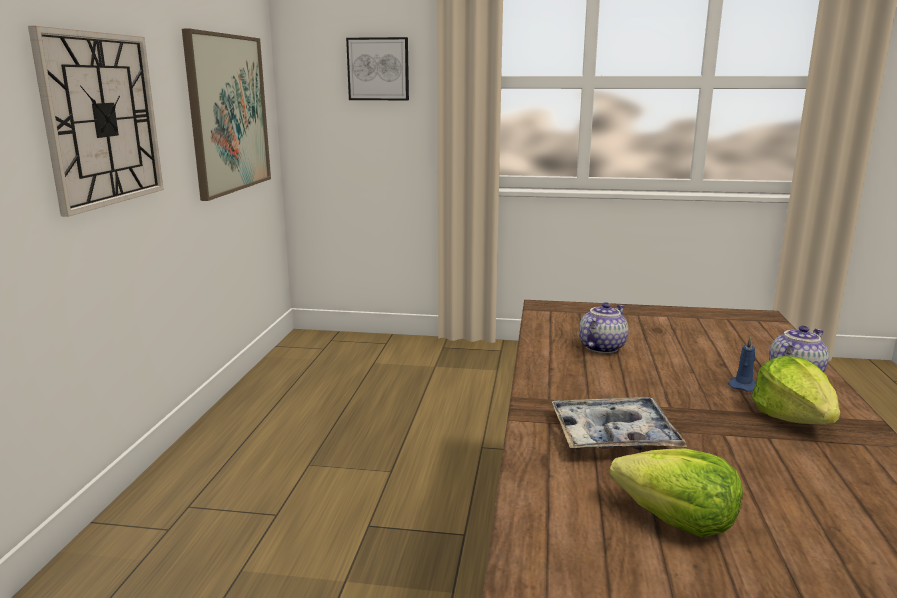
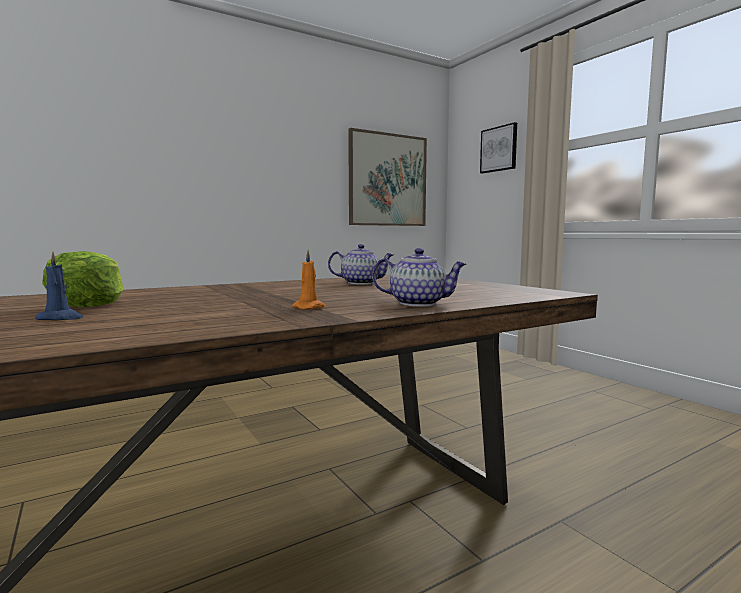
camera: 50 degrees right, 10 degrees down
wall clock [28,26,164,217] -> none
tray [551,397,687,450] -> none
blue candle [728,336,756,392] -> blue candle moved to [35,252,83,320]
lettuce [752,356,840,424] -> orange candle [292,250,326,310]

